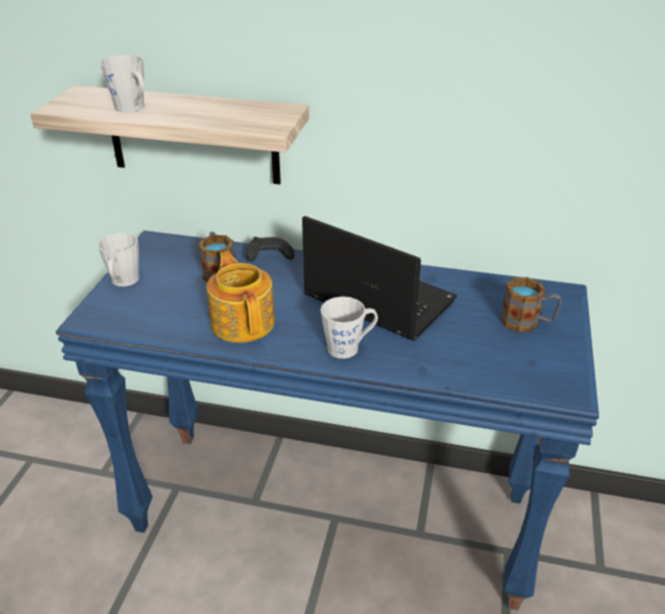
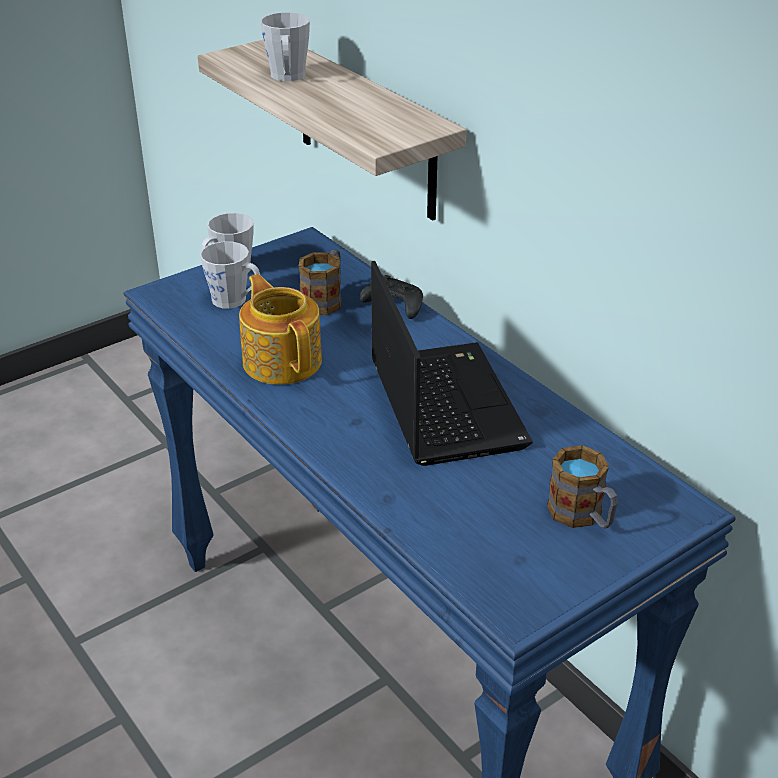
camera: 40 degrees right, 0 degrees up
teapot [207,251,275,343] -> teapot turned 45 degrees counterclockwise [239,274,322,385]
grey mug [321,296,378,359] -> grey mug moved to [200,241,260,309]

